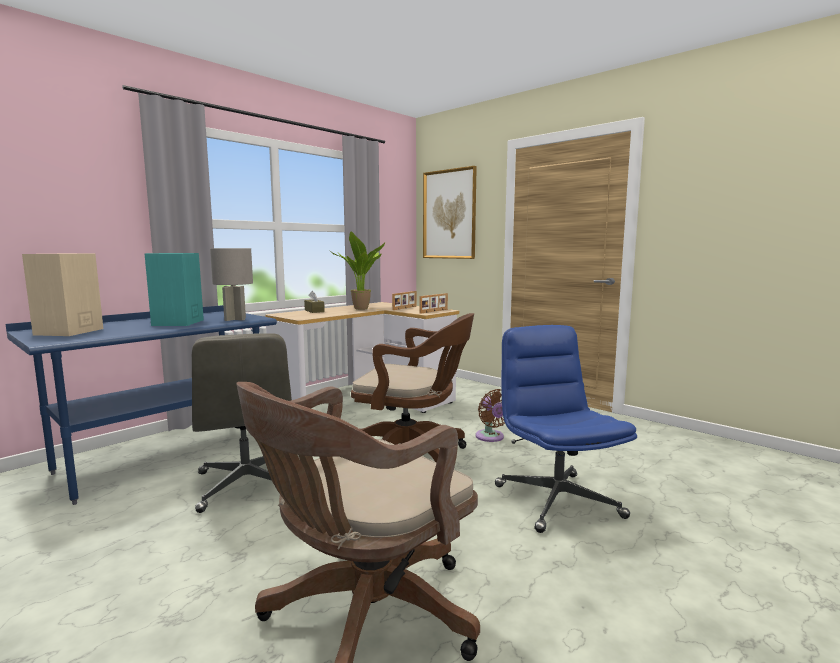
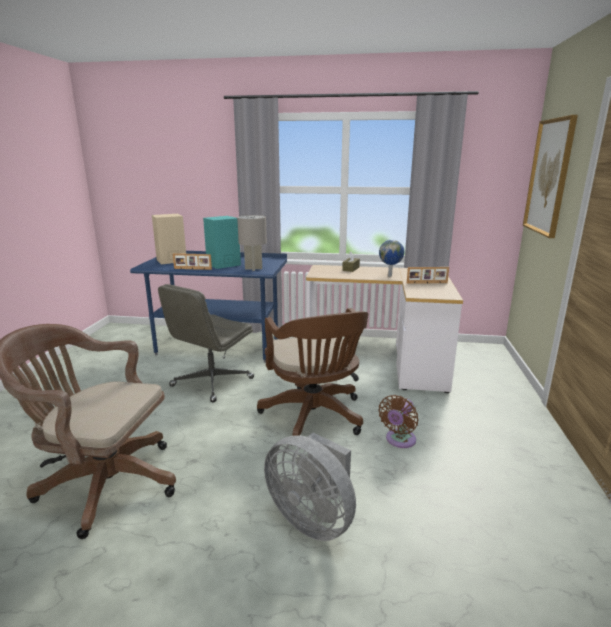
camera: 55 degrees right, 10 degrees up
potted plant [329,231,385,310] -> globe [379,240,404,276]
picture frame [420,293,448,314] -> picture frame moved to [173,253,212,270]
blue office chair [495,325,637,533] -> grey fan [264,433,356,541]

